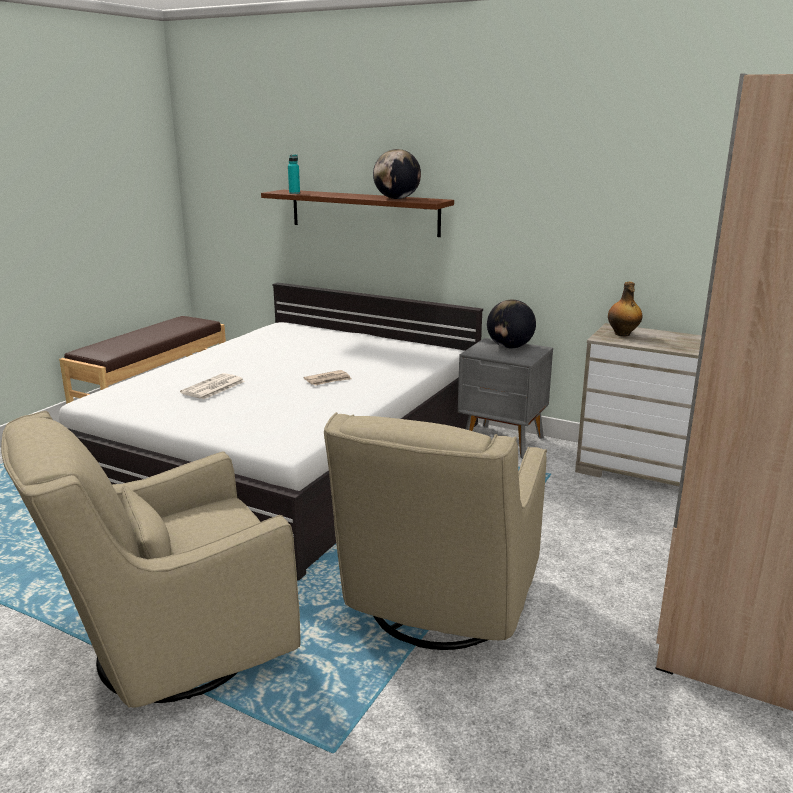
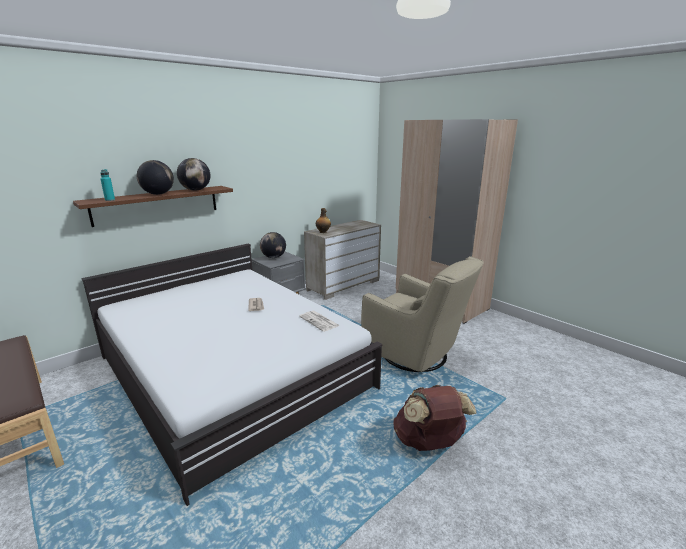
camera: 70 degrees left, 0 degrees up
beige armchair [1,411,301,708] -> brown backpack [393,385,476,451]
newspaper [180,373,245,399] -> newspaper moved to [299,311,340,332]
none -> globe [137,160,174,195]

